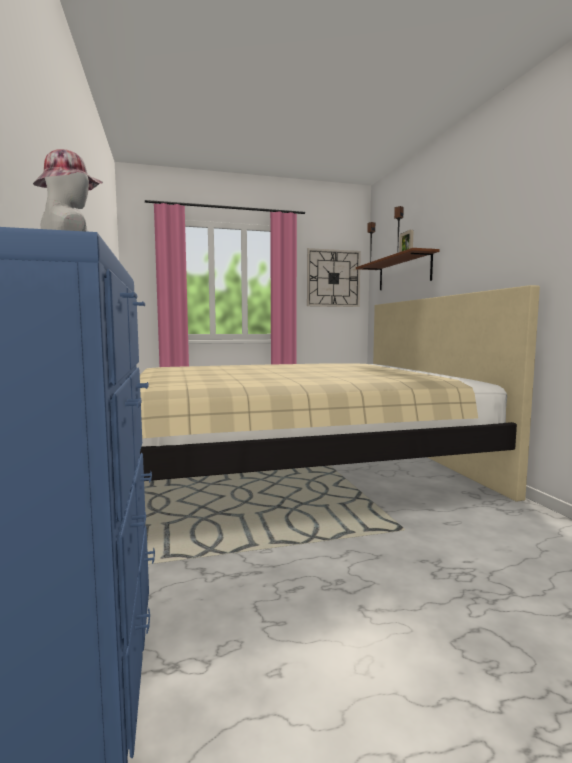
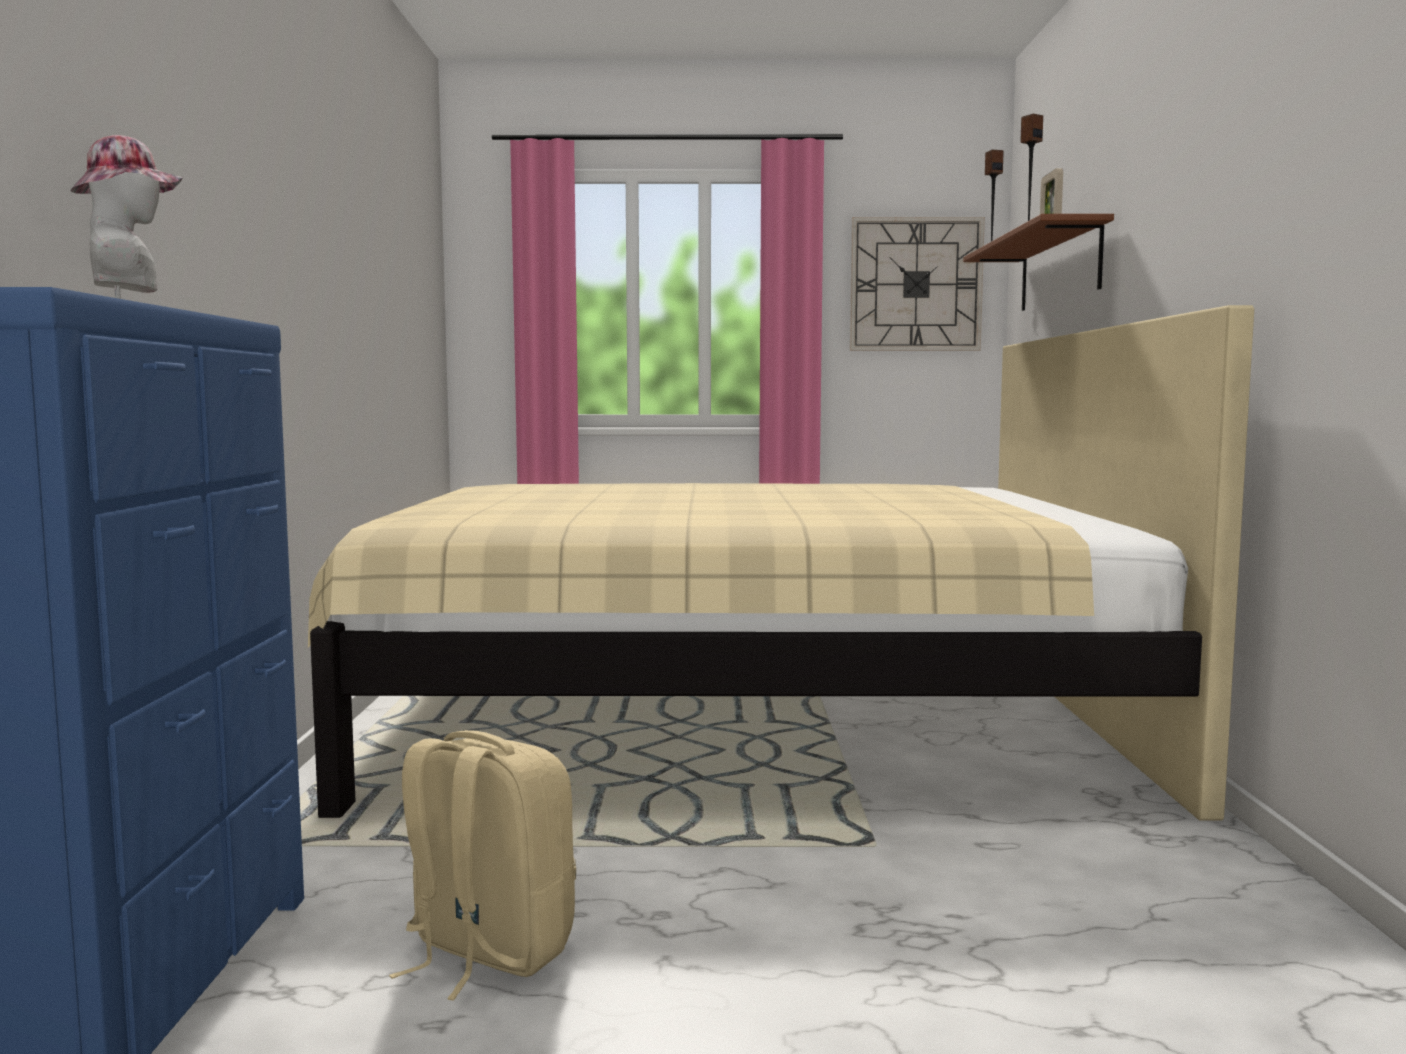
camera: 15 degrees right, 0 degrees up
none -> beige backpack [389,730,576,1001]

